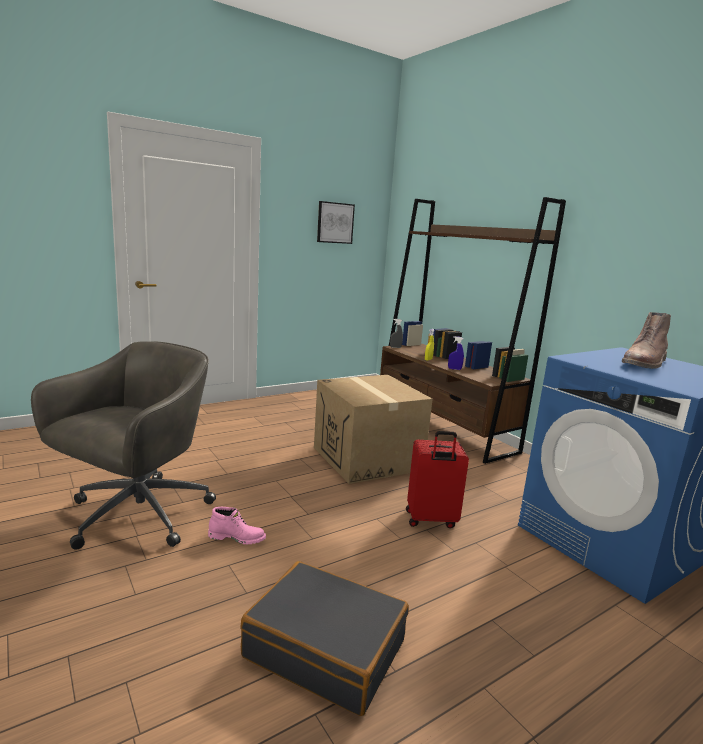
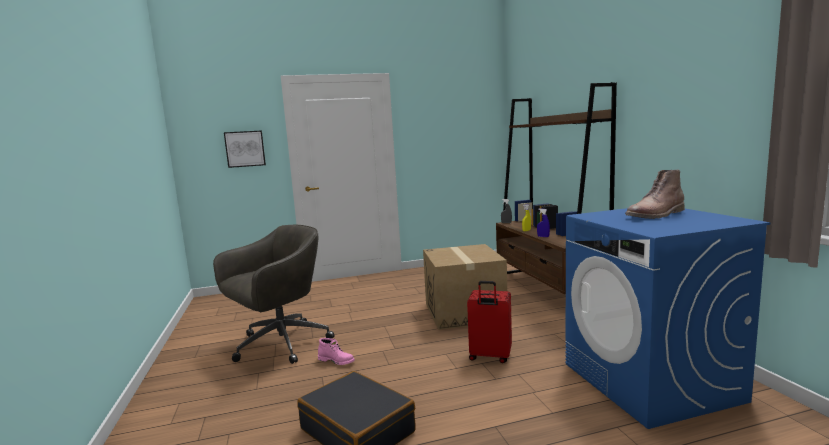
camera: 20 degrees right, 5 degrees down
picture [317,201,355,244] -> picture moved to [224,131,266,168]

